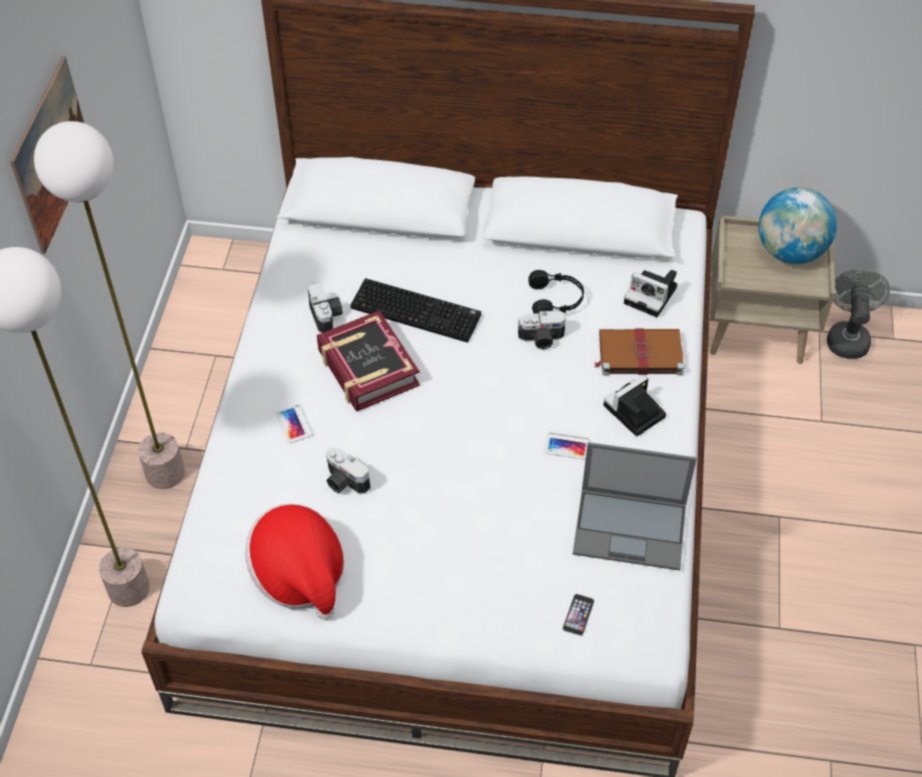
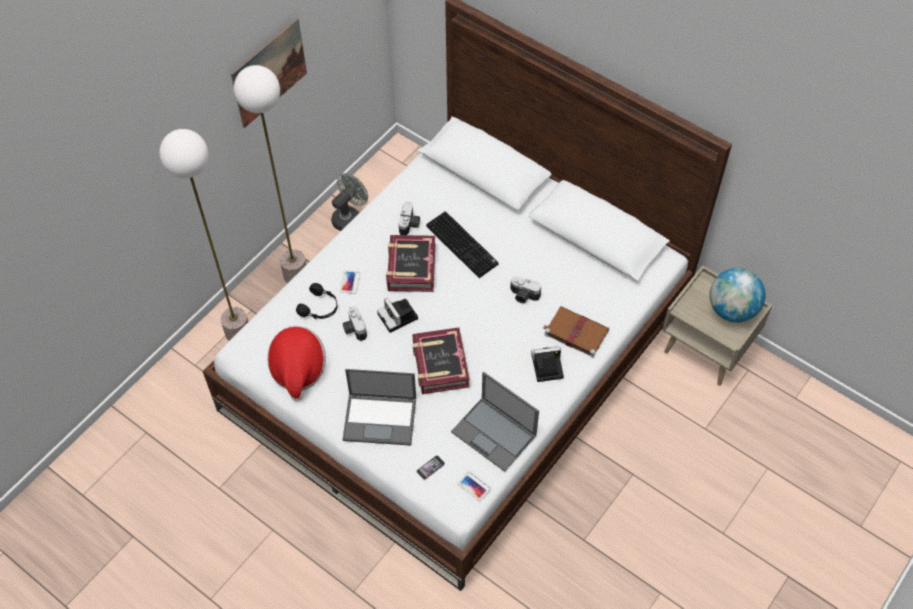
camera: 30 degrees right, 5 degrees up
black headphones [528,270,584,314] -> black headphones moved to [296,283,337,319]
phone [544,432,590,460] -> phone moved to [457,471,491,501]
camera [624,270,677,317] -> camera moved to [377,298,418,333]
grey fan [827,269,890,359] -> grey fan moved to [331,173,368,231]
none -> laptop [342,369,416,446]
none -> book [412,327,470,394]

